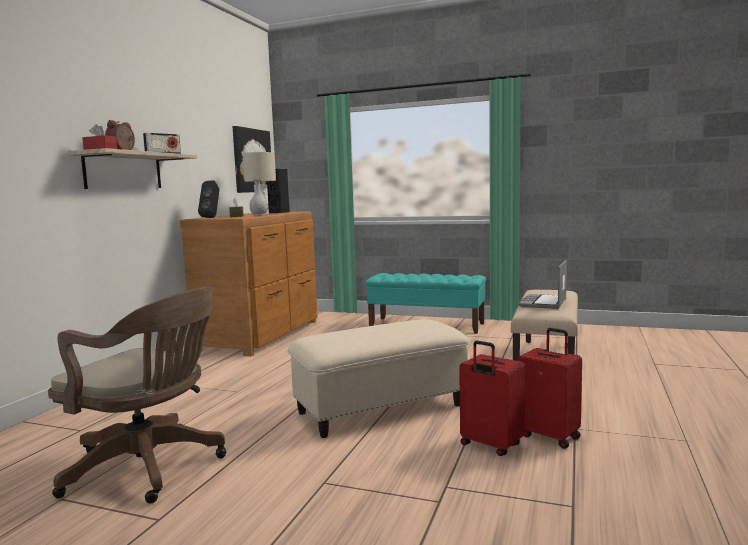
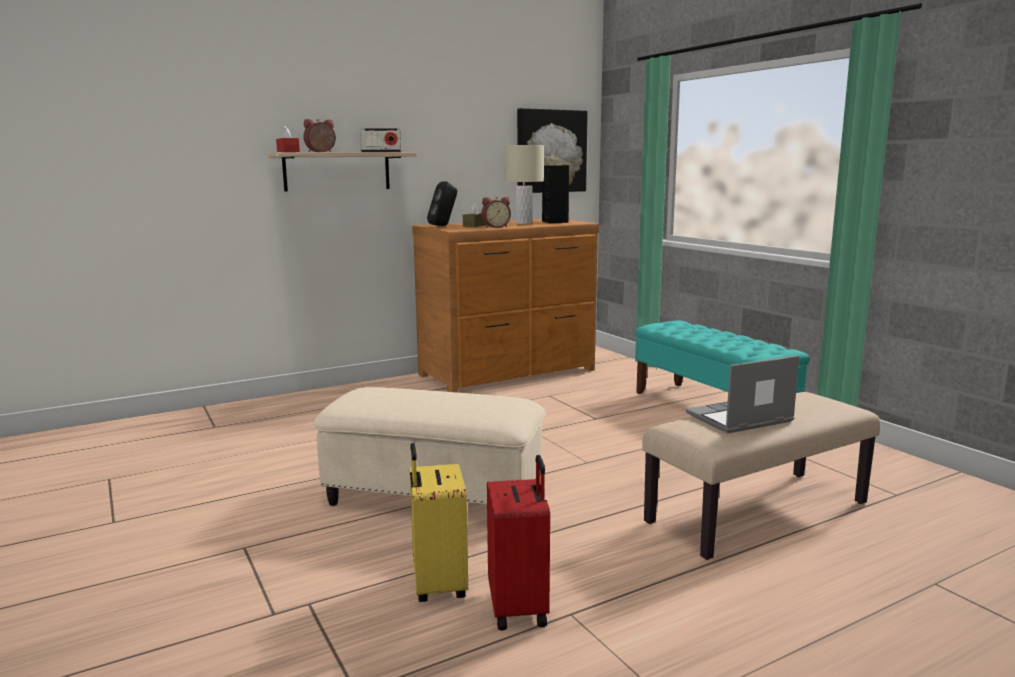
camera: 40 degrees right, 5 degrees up
brown office chair [48,287,226,504] -> none
white vase [249,179,268,216] -> alarm clock [481,197,511,228]
red suitcase [459,341,525,456] -> yellow suitcase [410,443,468,602]

